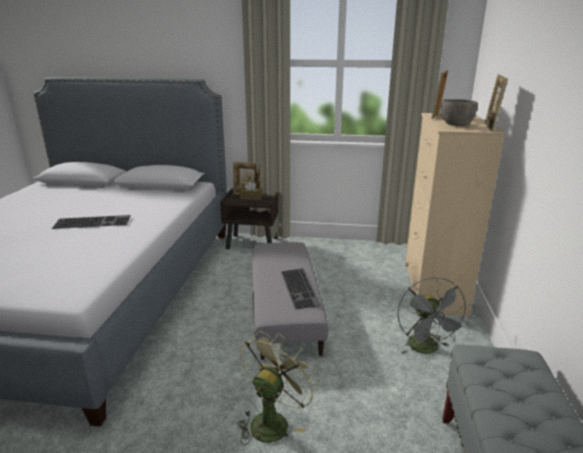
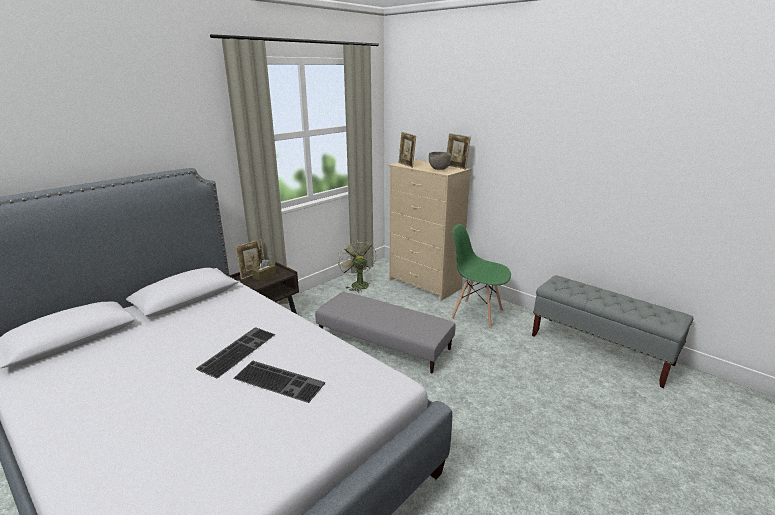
camera: 55 degrees left, 0 degrees up
green fan [238,331,319,445] -> green fan moved to [339,239,376,293]
keyboard [281,268,321,310] -> keyboard moved to [233,361,325,403]
grey fan [397,277,470,354] -> green chair [451,224,511,329]

